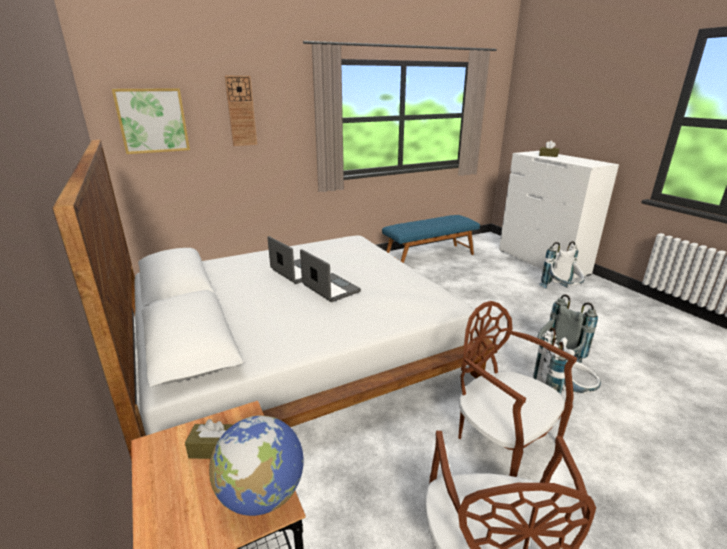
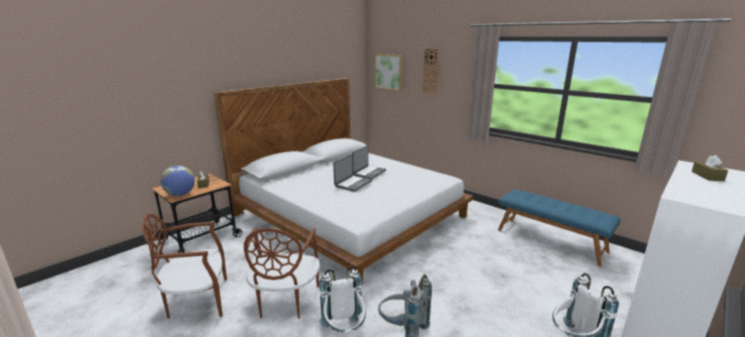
camera: 70 degrees right, 5 degrees down
brown chair [458,301,577,477] -> brown chair turned 150 degrees clockwise [244,228,320,319]

